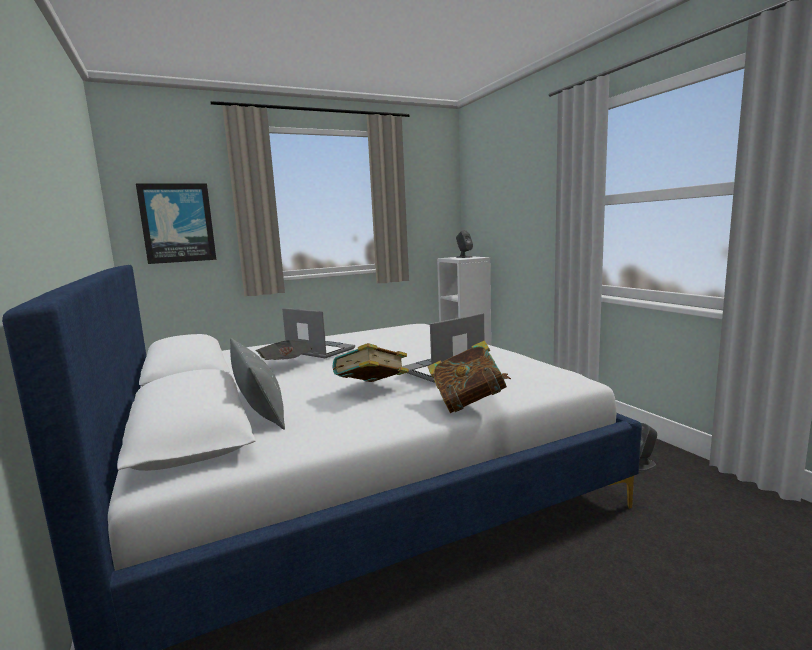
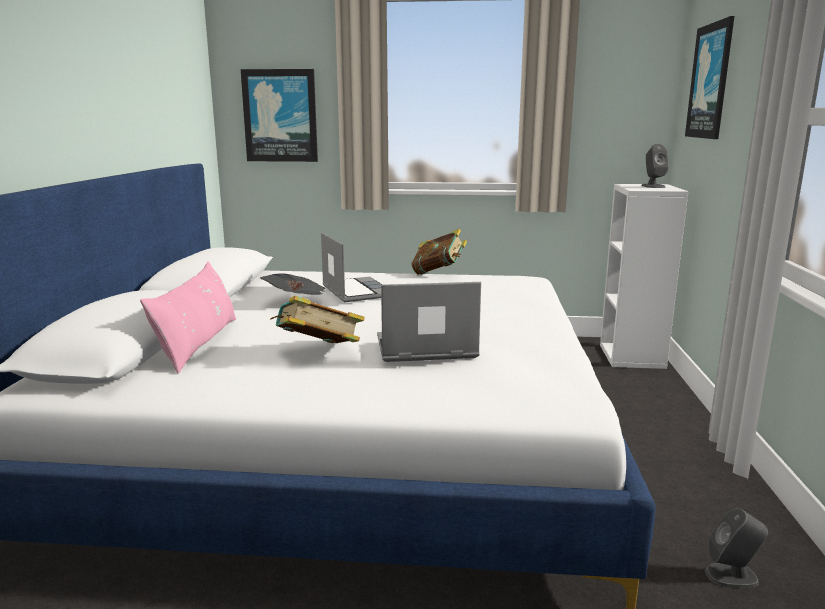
camera: 30 degrees right, 5 degrees up
grey pillow [230,338,285,430] -> pink pillow [140,262,236,373]
book [428,340,511,413] -> book moved to [411,229,467,275]
none -> picture [685,16,734,139]

